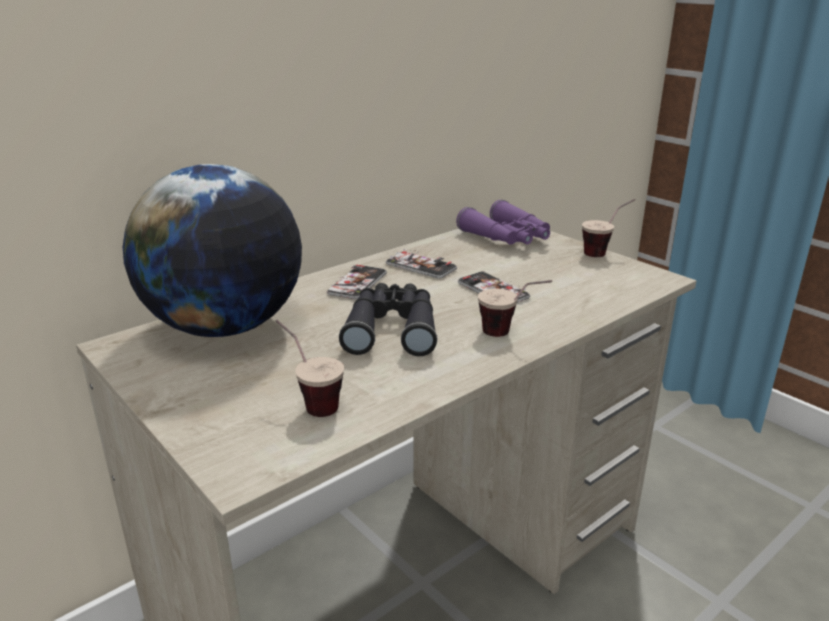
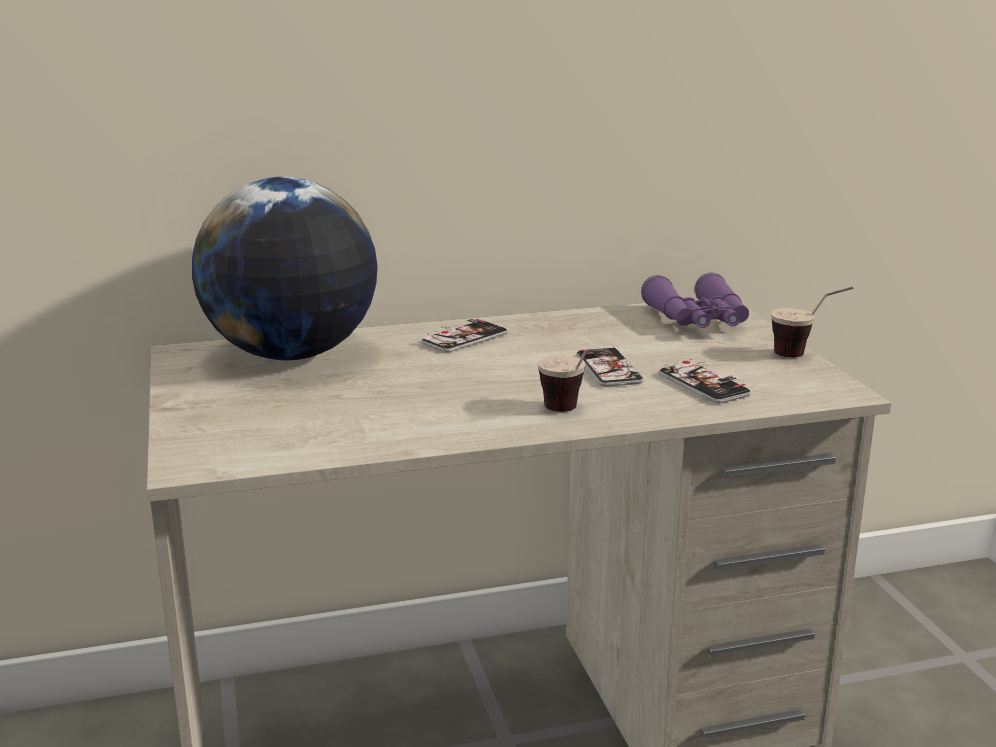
camera: 25 degrees right, 5 degrees down
cup [276,320,344,417] -> none
black binoculars [339,283,438,356] -> none
phone [386,249,457,279] -> phone moved to [659,358,751,403]

